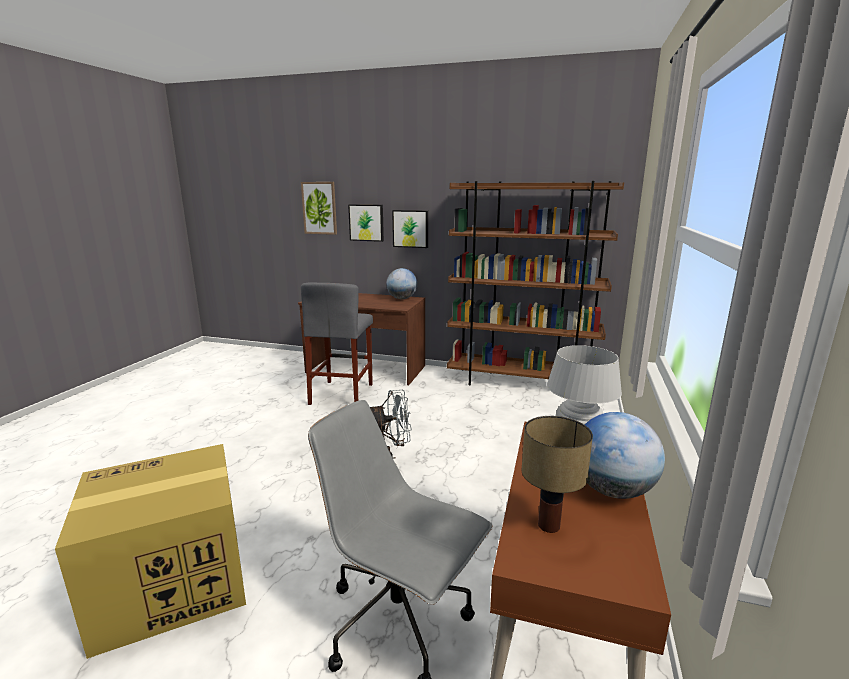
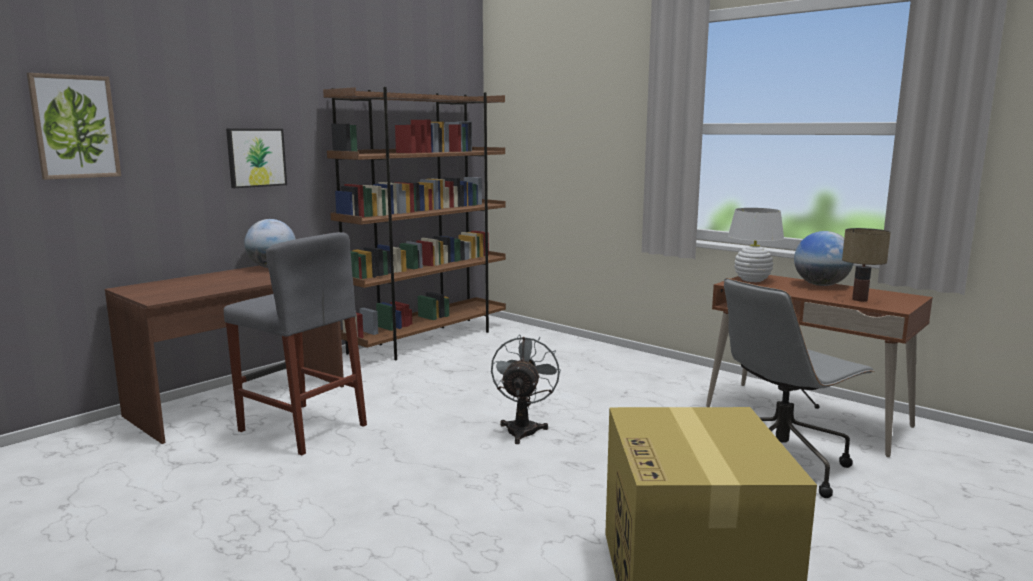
camera: 65 degrees left, 5 degrees down
picture [348,204,384,242] -> none

